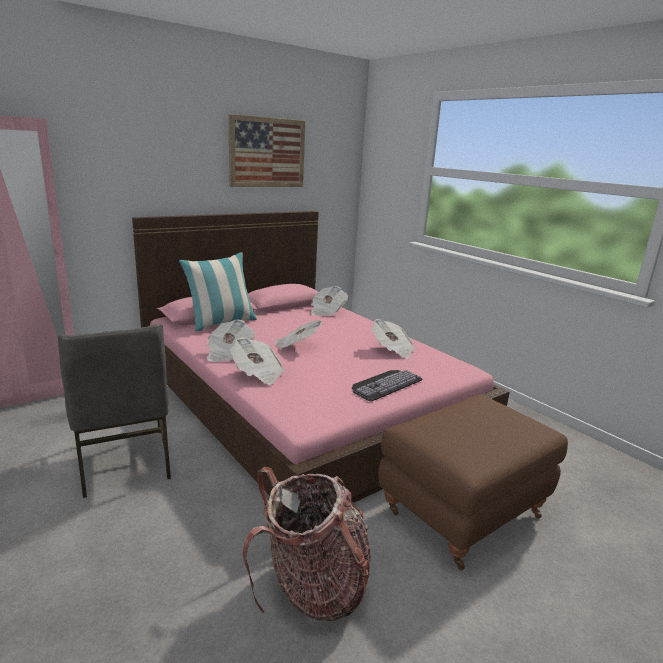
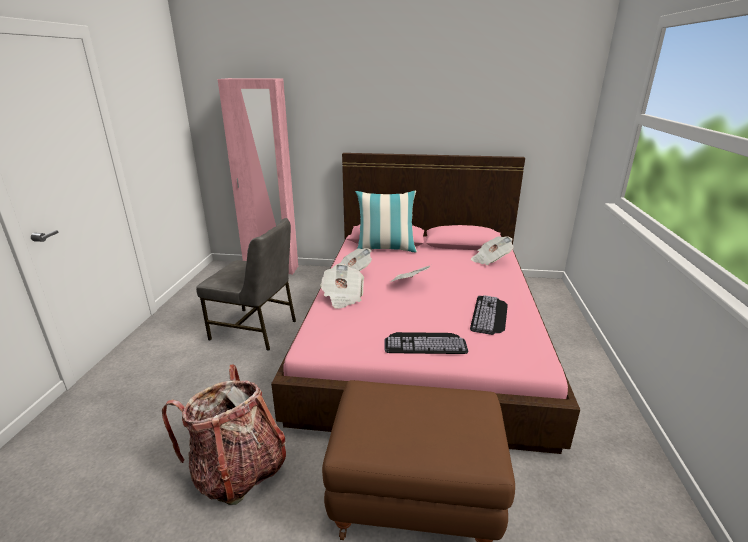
camera: 45 degrees right, 5 degrees up
grey chair [58,324,171,498] -> grey chair turned 90 degrees counterclockwise [196,218,296,350]
picture [228,114,305,187] -> none
newspaper [372,319,416,359] -> keyboard [470,295,508,335]

